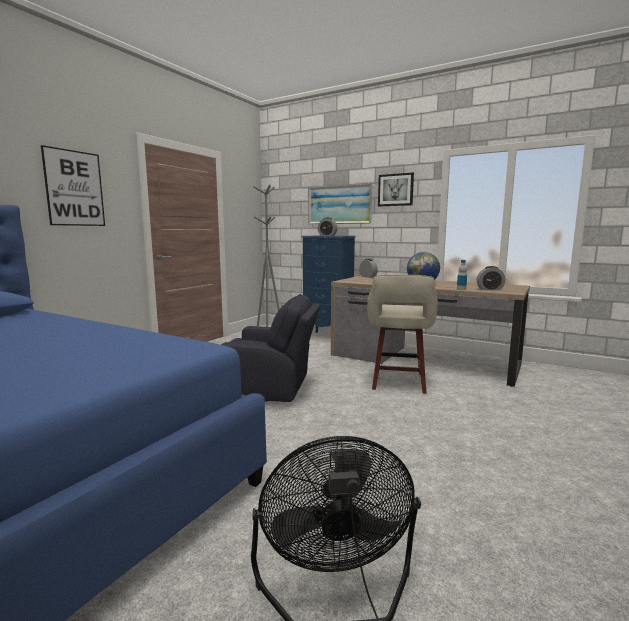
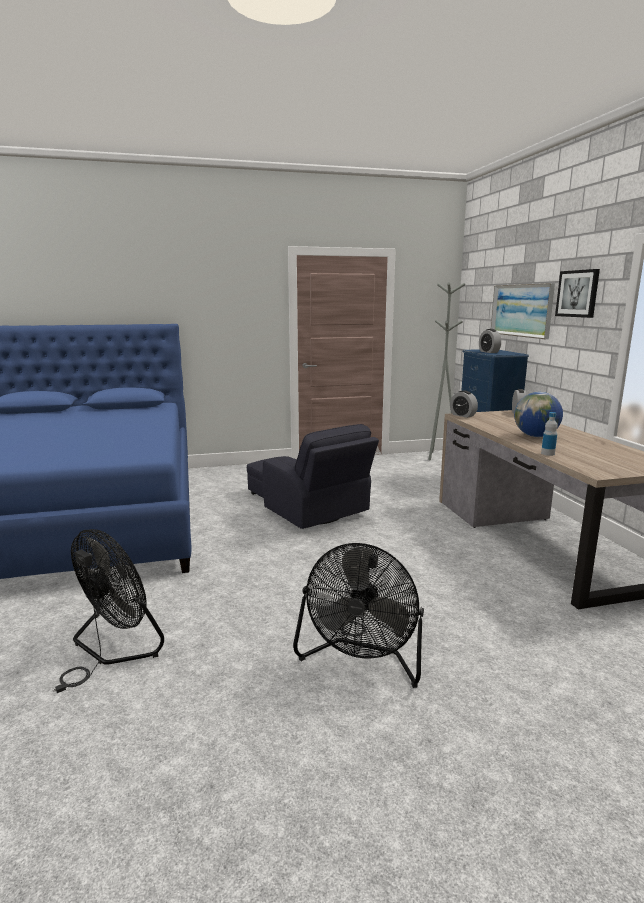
camera: 45 degrees right, 5 degrees up
picture [41,145,105,226] -> none
beige stool [367,274,438,393] -> none
alarm clock [477,266,505,290] -> alarm clock moved to [450,390,478,418]
none -> black fan [293,543,424,688]

